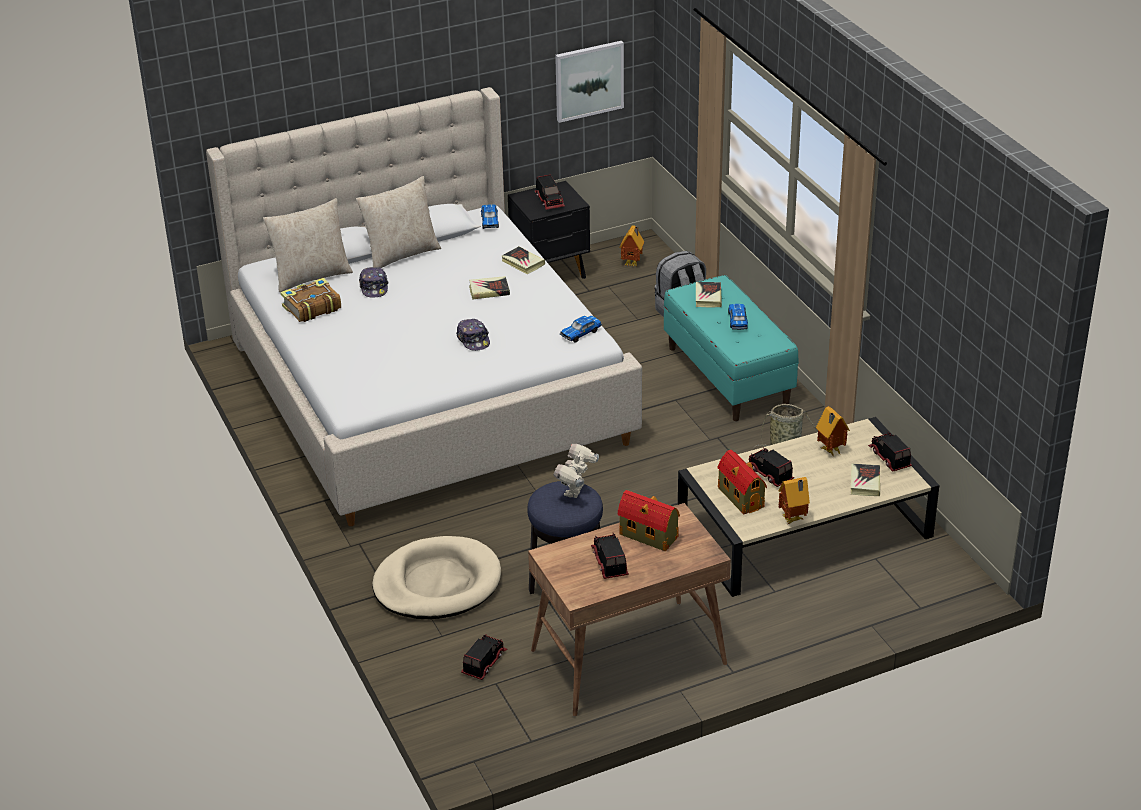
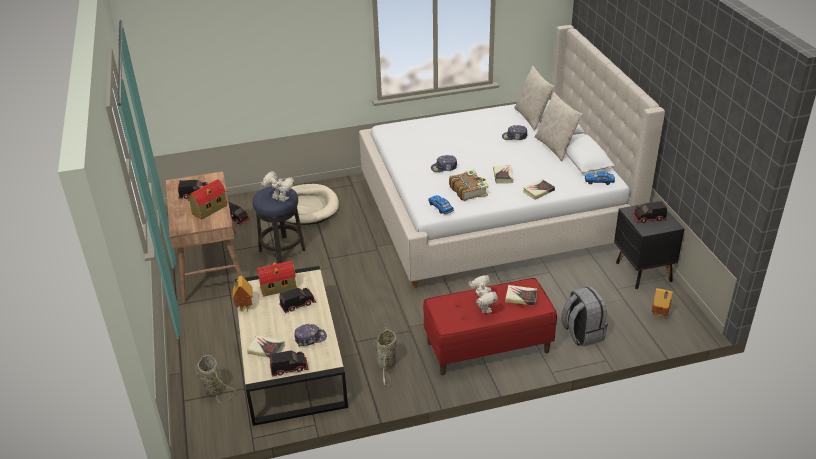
camera: 100 degrees right, 0 degrees up
book [280,278,341,322] -> book moved to [449,170,488,201]
picture [555,41,624,123] -> none
turquoise bench [664,275,799,421] -> red bench [423,278,557,375]
toy car [728,304,748,330] -> toy robot [469,275,498,313]
toy house [816,406,850,457] -> cap [294,324,327,347]
none -> basket [196,355,236,403]

